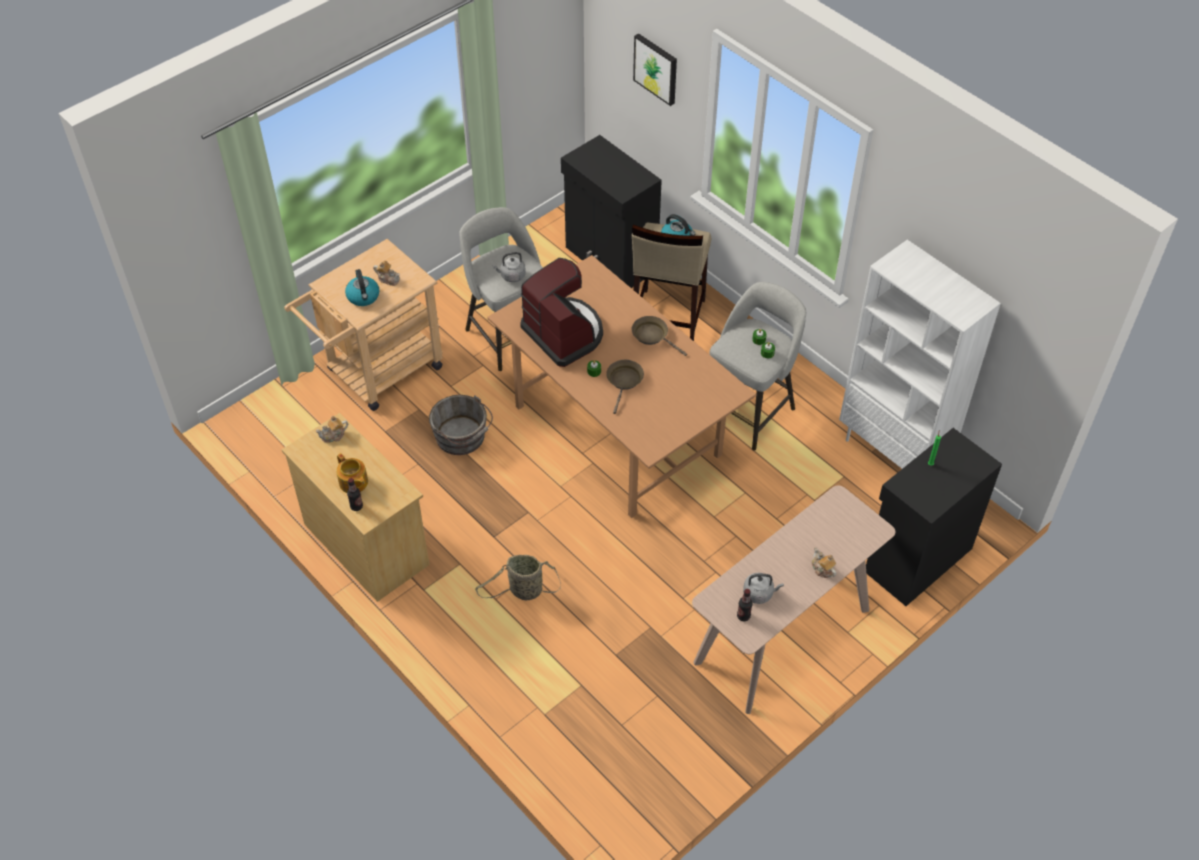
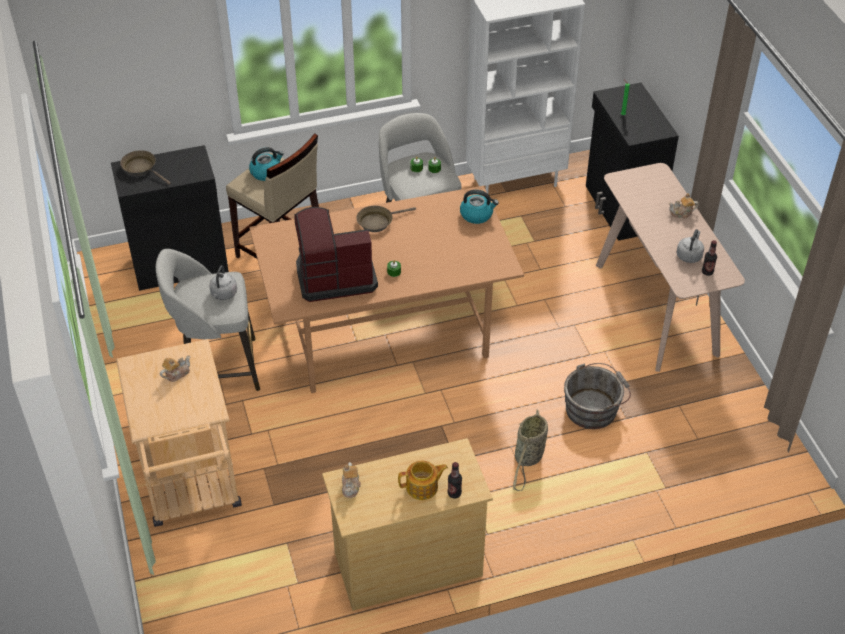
camera: 65 degrees left, 5 degrees down
kettle [345,269,380,306] -> kettle moved to [460,190,499,224]
grey bucket [429,395,493,455] -> grey bucket moved to [564,363,631,429]
brown frying pan [606,360,644,414] -> brown frying pan moved to [120,150,171,185]
picture [633,33,677,106] -> none

